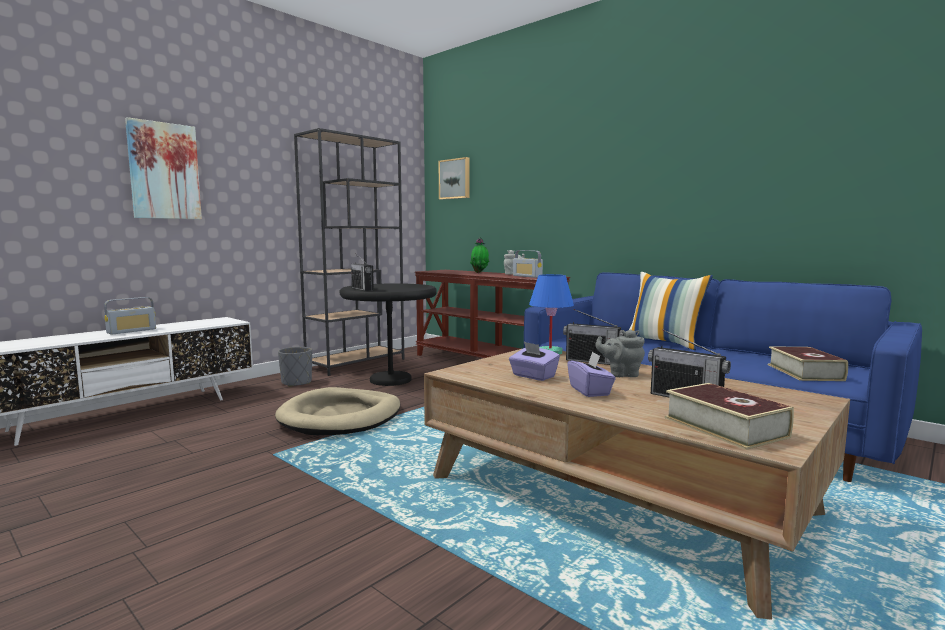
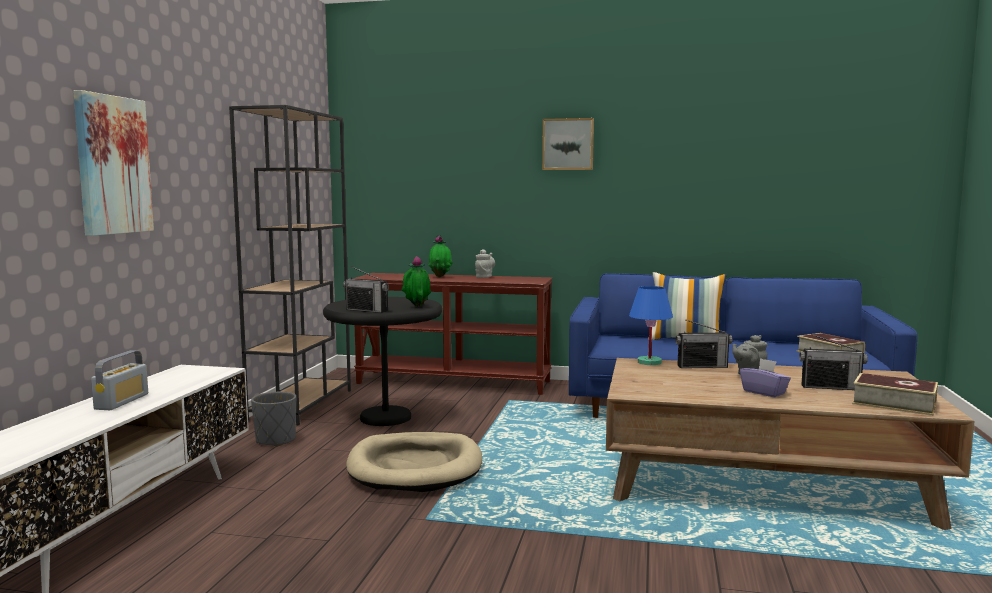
camera: 30 degrees left, 0 degrees up
picture [439,157,470,200] -> picture moved to [542,118,594,170]
purple tissue box [509,342,560,381] -> none
radio [513,250,543,278] -> none
none -> potted plant [401,256,431,307]

